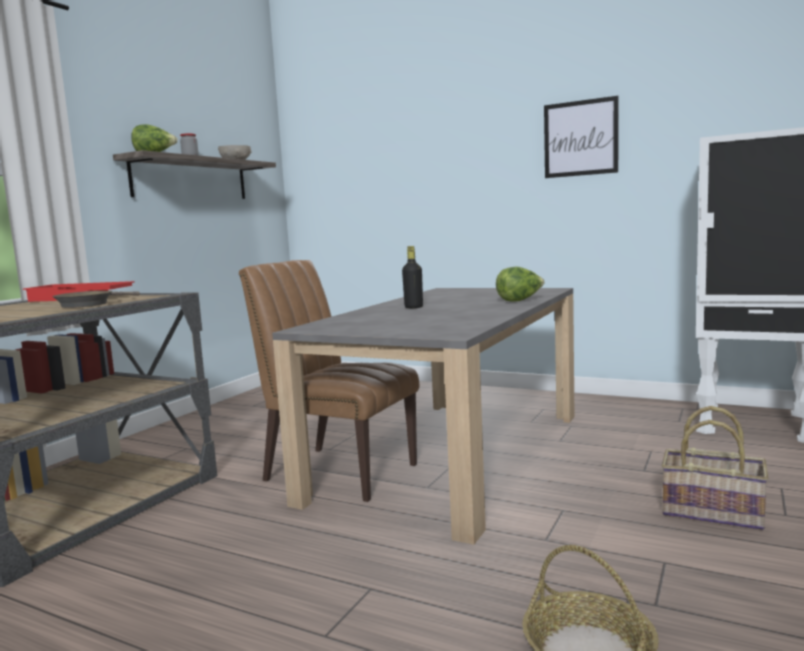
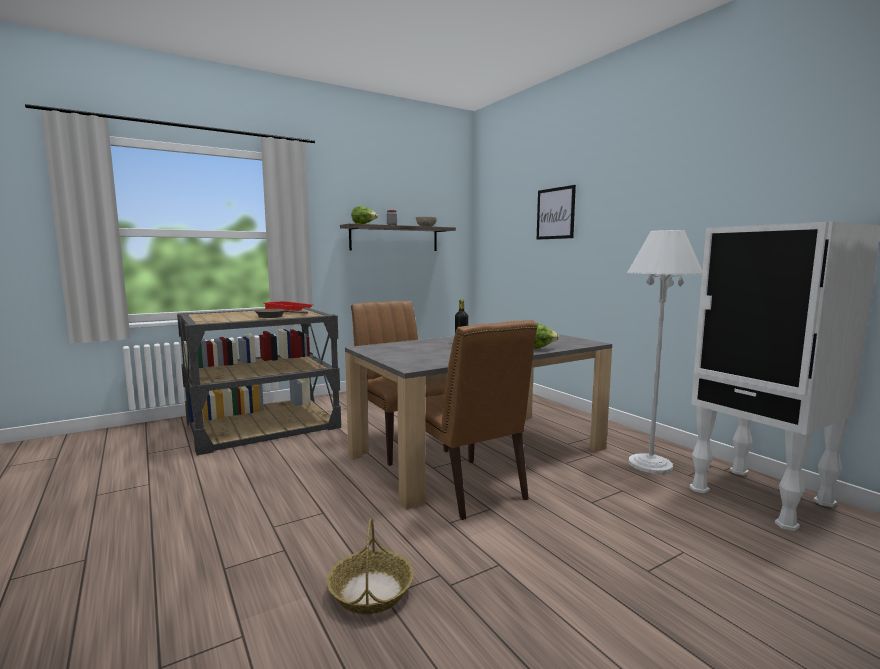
camera: 30 degrees right, 0 degrees up
picture [544,96,619,178] -> picture moved to [537,185,576,240]
basket [662,406,768,530] -> none
none -> brown chair [425,320,538,520]
none -> white floor lamp [627,230,702,474]

